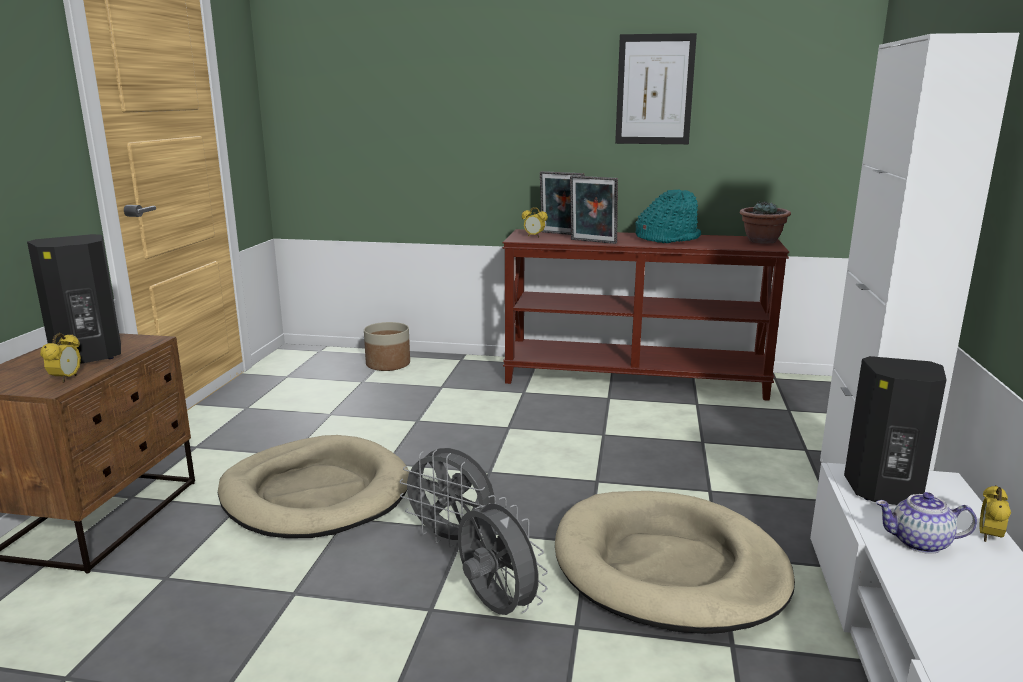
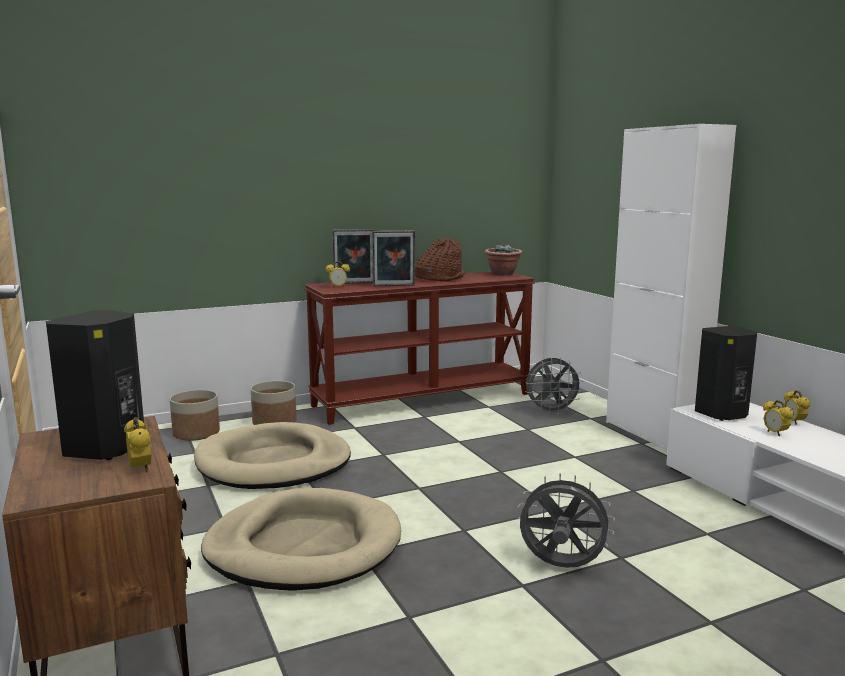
camera: 35 degrees left, 5 degrees down
grey fan [399,448,494,548] -> grey fan moved to [525,358,584,415]
beige dog bed [555,491,795,634] -> beige dog bed moved to [194,422,351,489]
picture [615,33,697,144] -> none
turquoise hat [636,190,701,243] -> brown hat [415,238,465,282]
teapot [876,492,977,554] -> alarm clock [763,400,794,436]
none -> planter [251,381,297,425]

